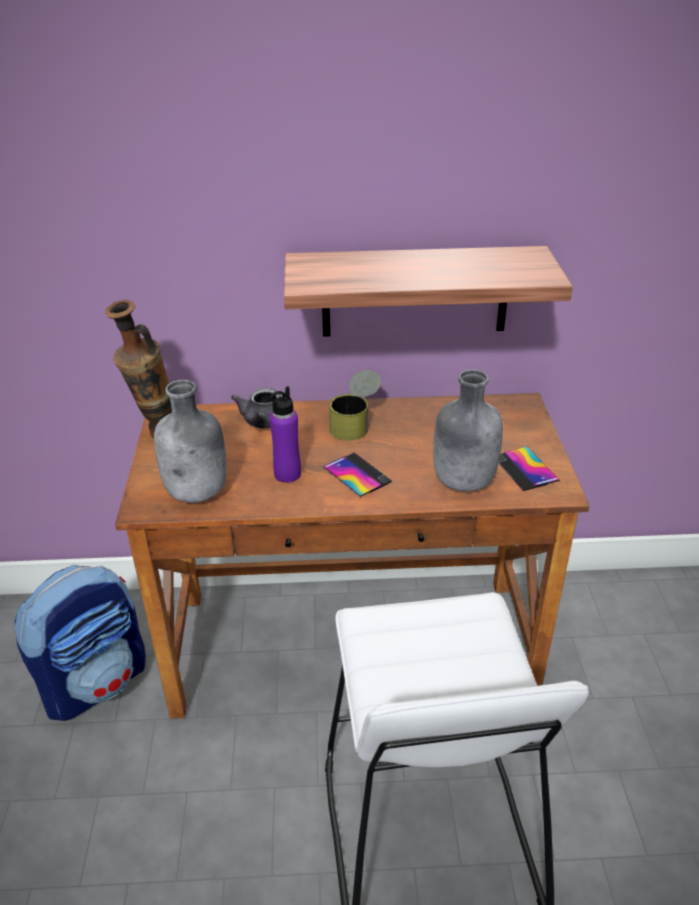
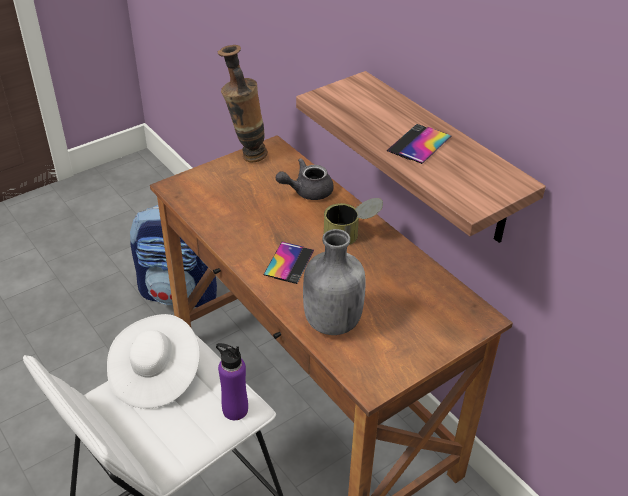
camera: 55 degrees right, 5 degrees up
grey bottle [154,380,227,503] -> none
purple bottle [270,386,301,483] -> purple bottle moved to [216,343,248,420]
phone [499,446,559,491] -> phone moved to [387,124,451,164]
none -> white hat [107,314,200,409]

